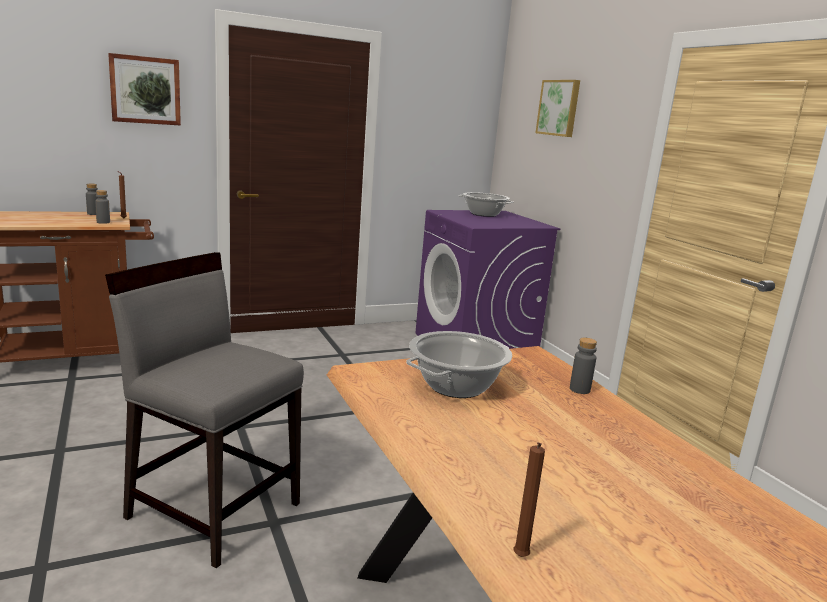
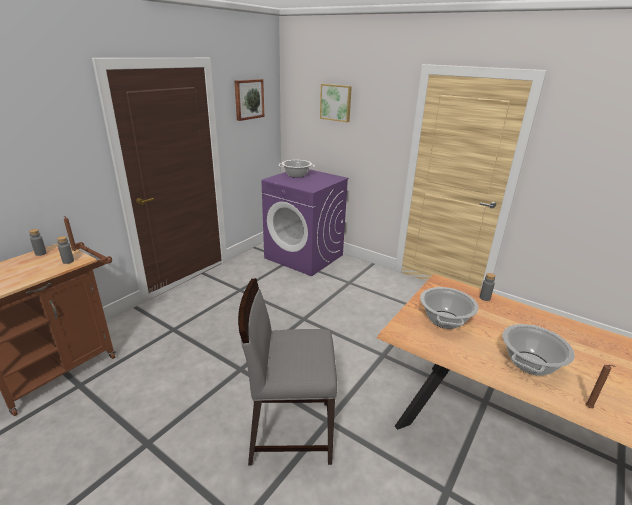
camera: 30 degrees left, 10 degrees up
picture [108,53,181,126] -> picture moved to [235,79,264,121]
none -> cooking pot [503,324,575,376]

